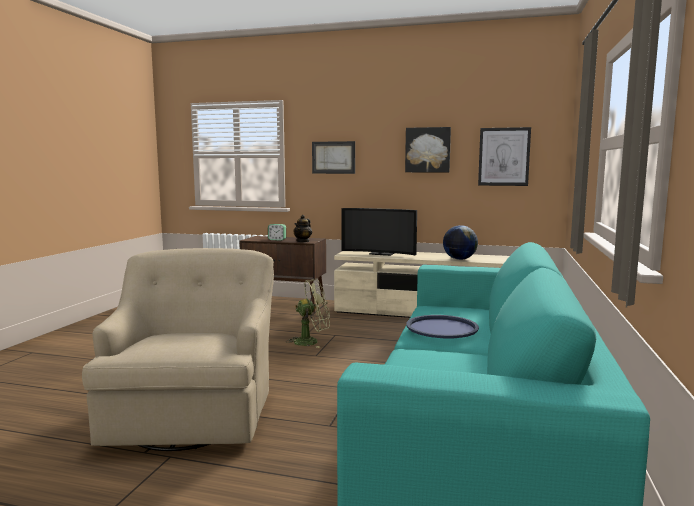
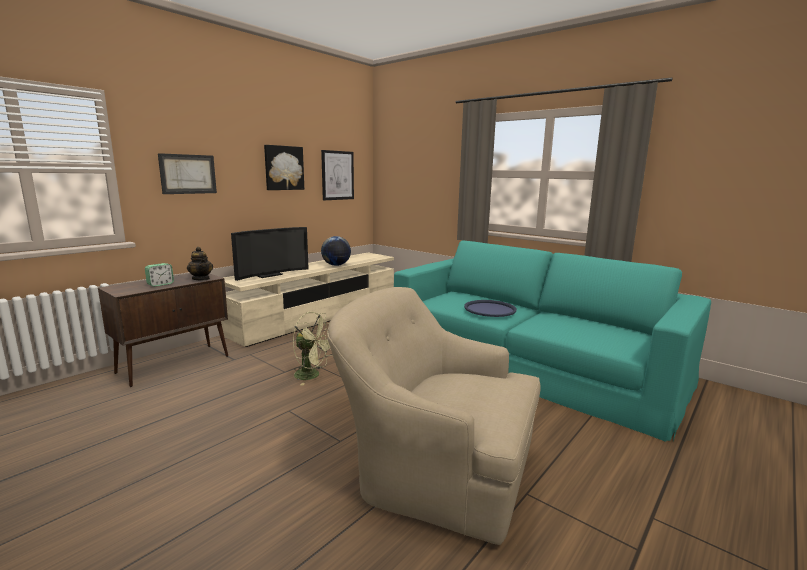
camera: 65 degrees left, 5 degrees up
green fan [287,279,330,348] -> green fan turned 105 degrees clockwise [293,312,332,386]

